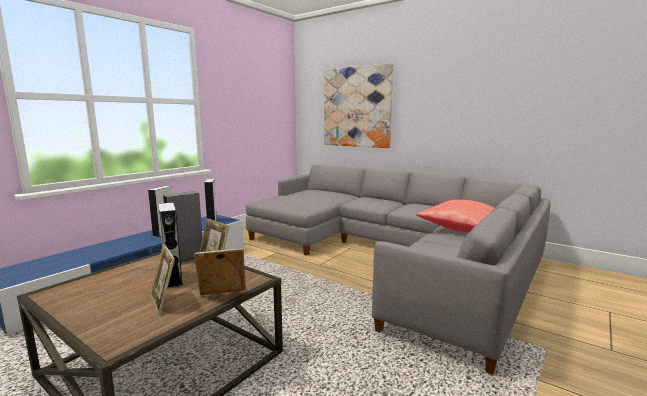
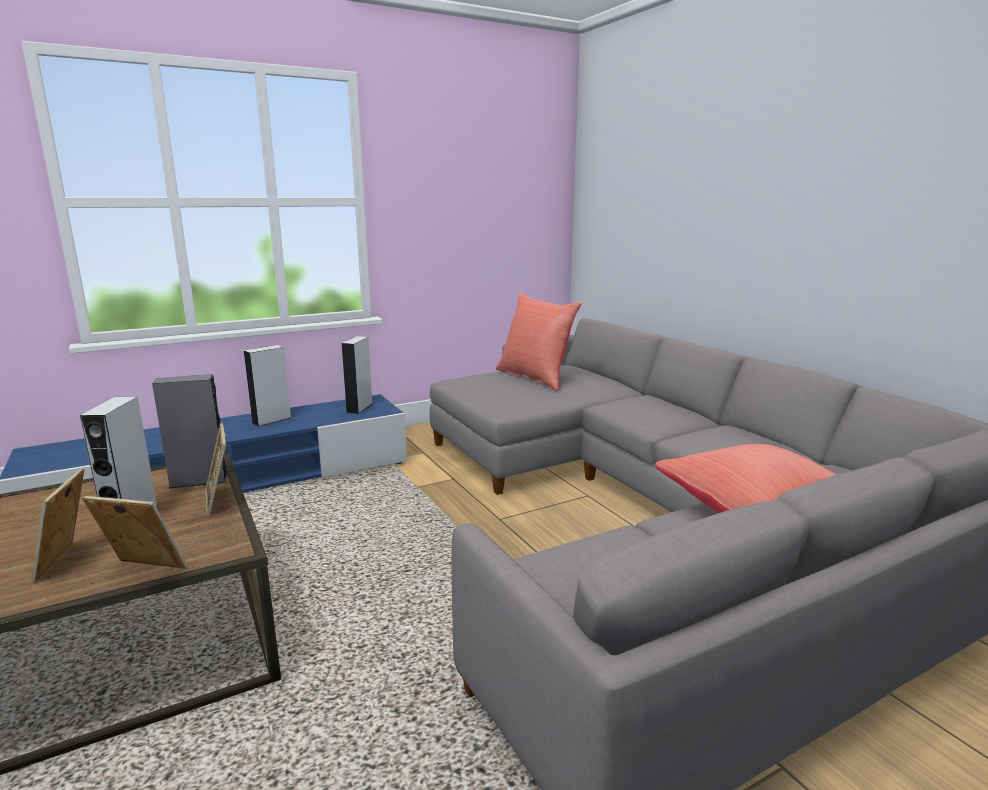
camera: 25 degrees right, 5 degrees up
picture [324,63,394,148] -> none
none -> red pillow [496,293,582,391]

